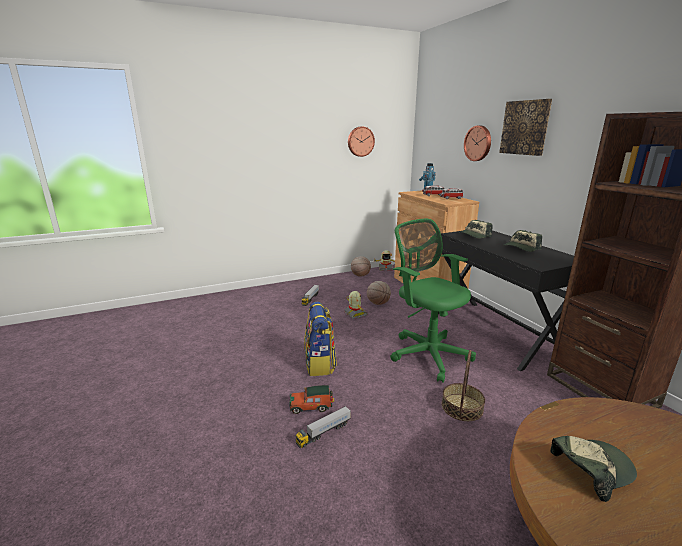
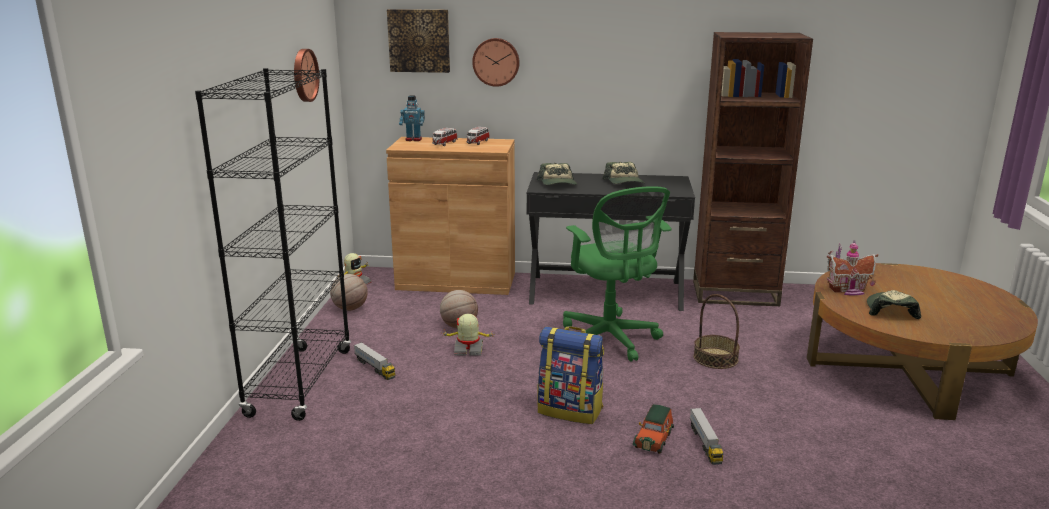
camera: 60 degrees left, 0 degrees up
green office chair [391,219,476,383] -> green office chair turned 105 degrees counterclockwise [563,186,672,362]
picture [499,99,552,156] -> picture moved to [387,9,450,73]
none -> black bookcase [195,68,351,421]
none -> toy house [827,240,878,295]

